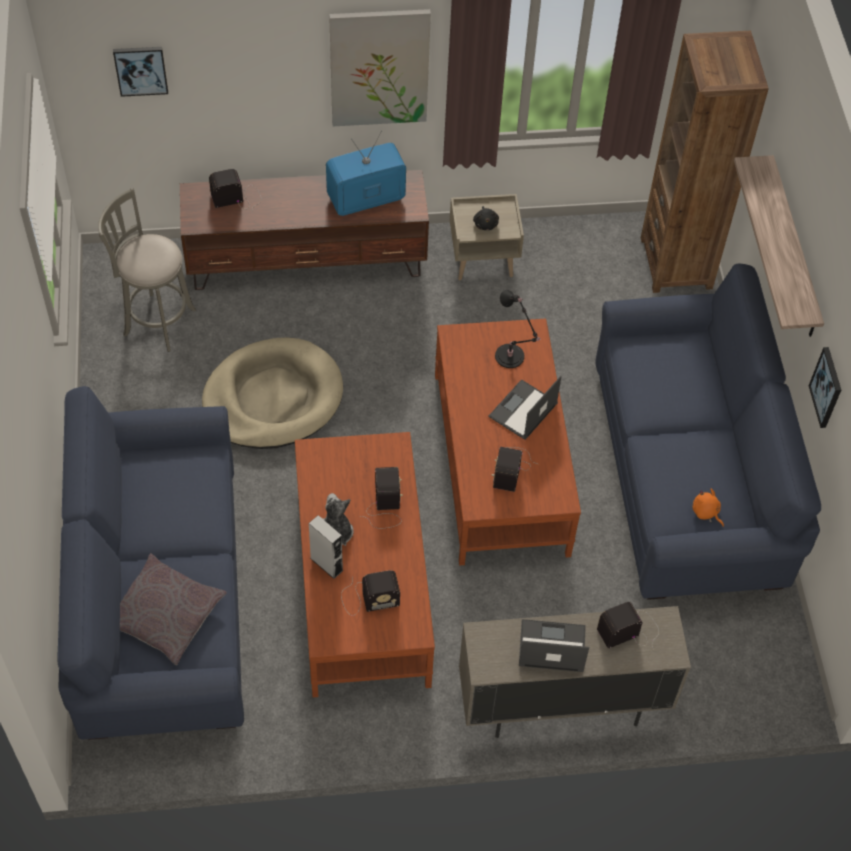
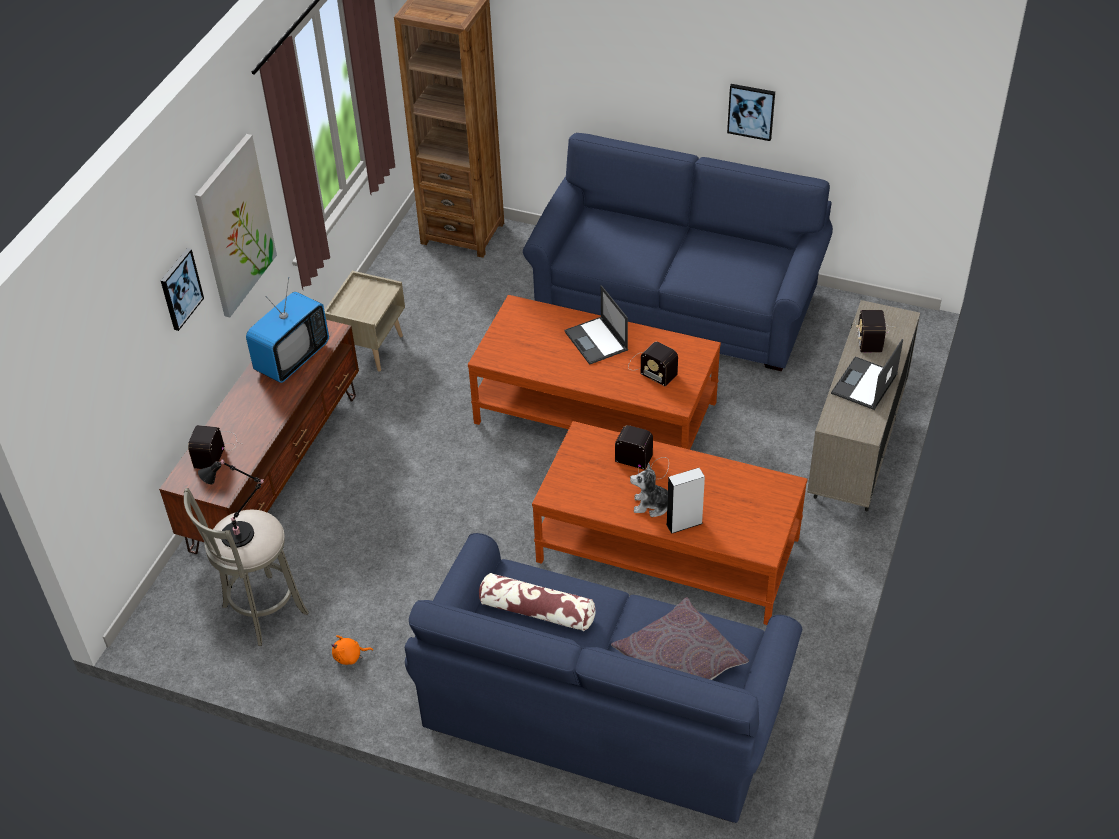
camera: 60 degrees left, 10 degrees down
picture [113,47,168,97] -> picture moved to [161,248,204,331]
beige dog bed [202,338,343,449] -> none
television [326,131,406,216] -> television turned 150 degrees counterclockwise [246,277,329,383]
radio [341,570,400,616] -> none
black plush toy [473,206,499,230] -> none
black table lamp [495,290,541,368] -> black table lamp moved to [198,459,264,548]
orange plush toy [693,489,724,527] -> orange plush toy moved to [331,635,373,665]
shelf [734,155,824,337] -> none
none -> pillow [479,573,596,631]

